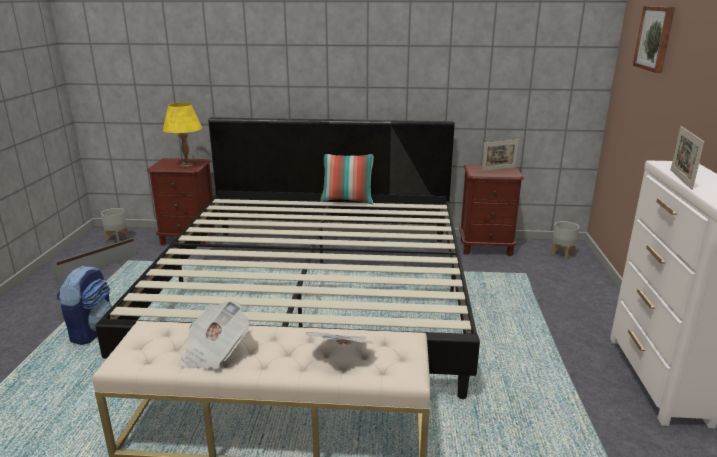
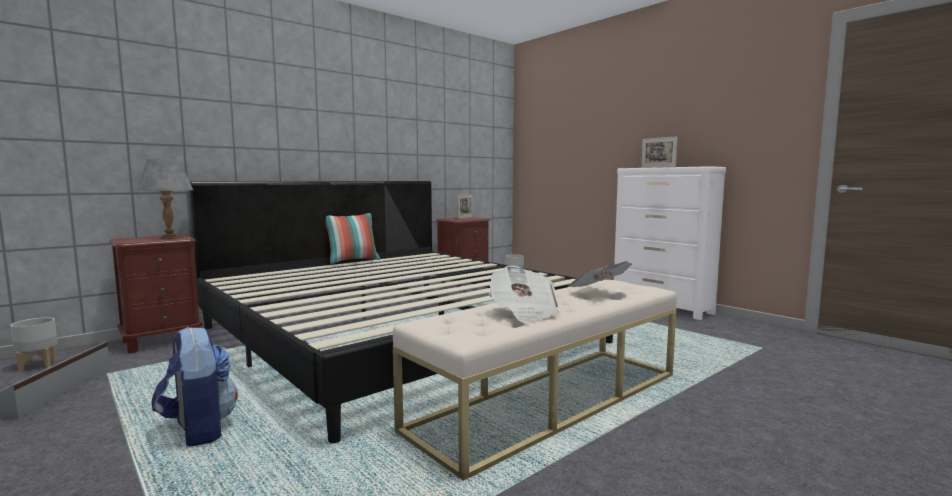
camera: 45 degrees left, 15 degrees down
yellow table lamp [163,103,202,167] -> grey table lamp [137,159,193,239]
picture [633,6,675,73] -> none

